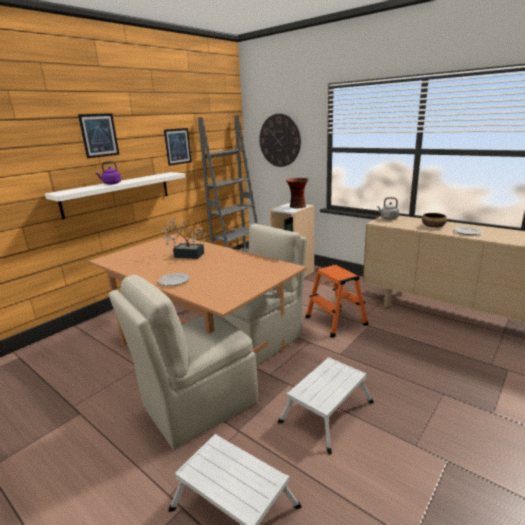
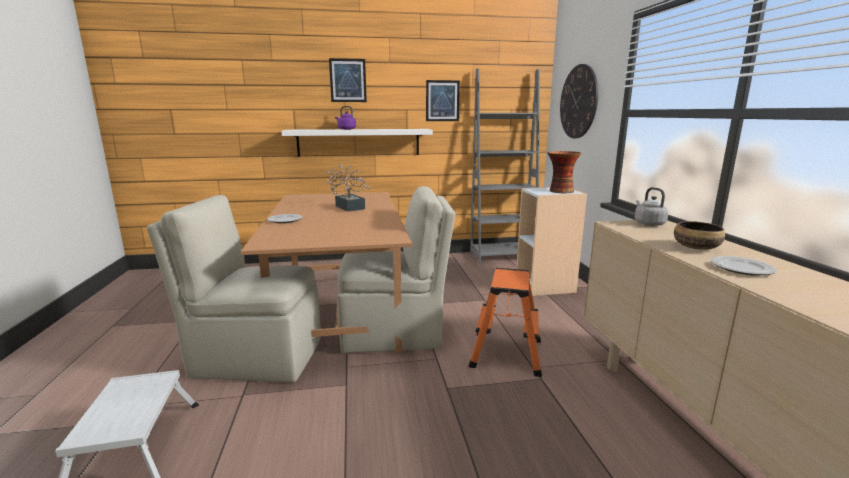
camera: 40 degrees right, 5 degrees down
white step ladder [278,357,374,455] -> none

